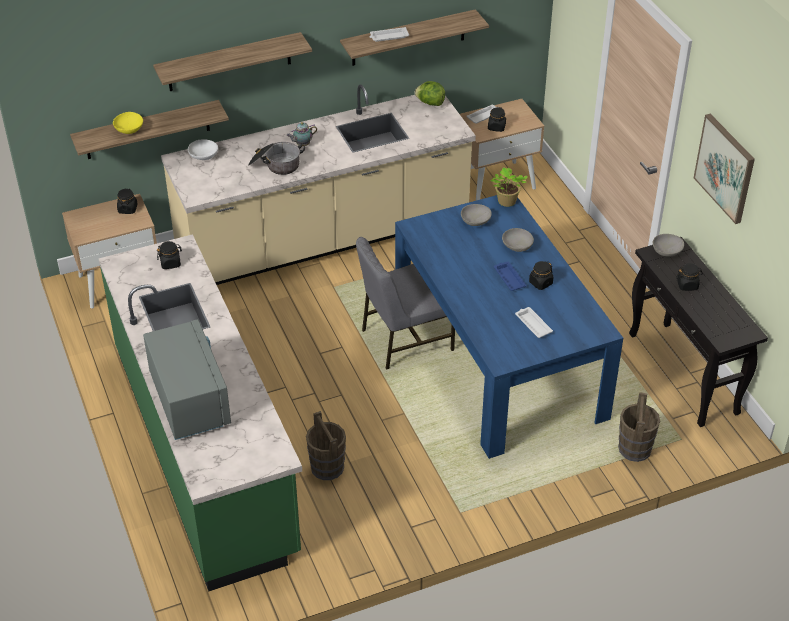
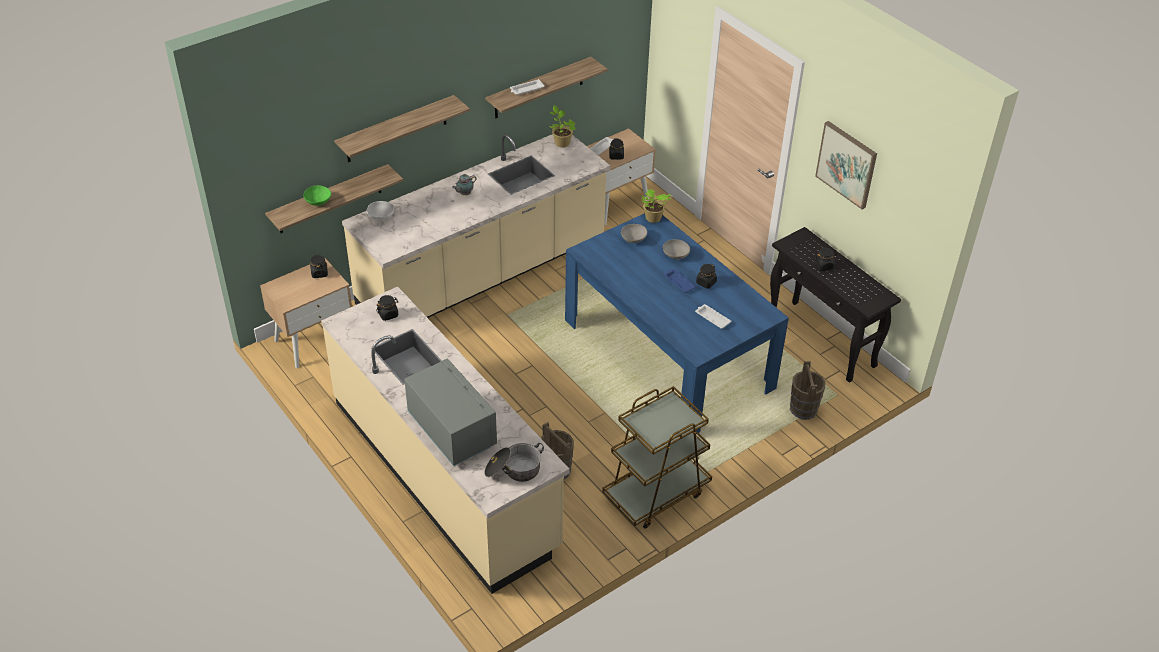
camera: 15 degrees left, 0 degrees up
green counter [99,234,302,591] -> beige counter [321,287,569,594]
yellow bowl [113,112,143,134] -> green bowl [303,185,331,206]
cooking pot [248,142,305,175] -> cooking pot moved to [484,443,544,482]
grey chair [356,237,455,369] -> none
lettuce [415,81,445,106] -> potted plant [549,105,576,147]
grey bowl [653,234,684,257] -> none
none -> brown cart [602,386,712,529]

